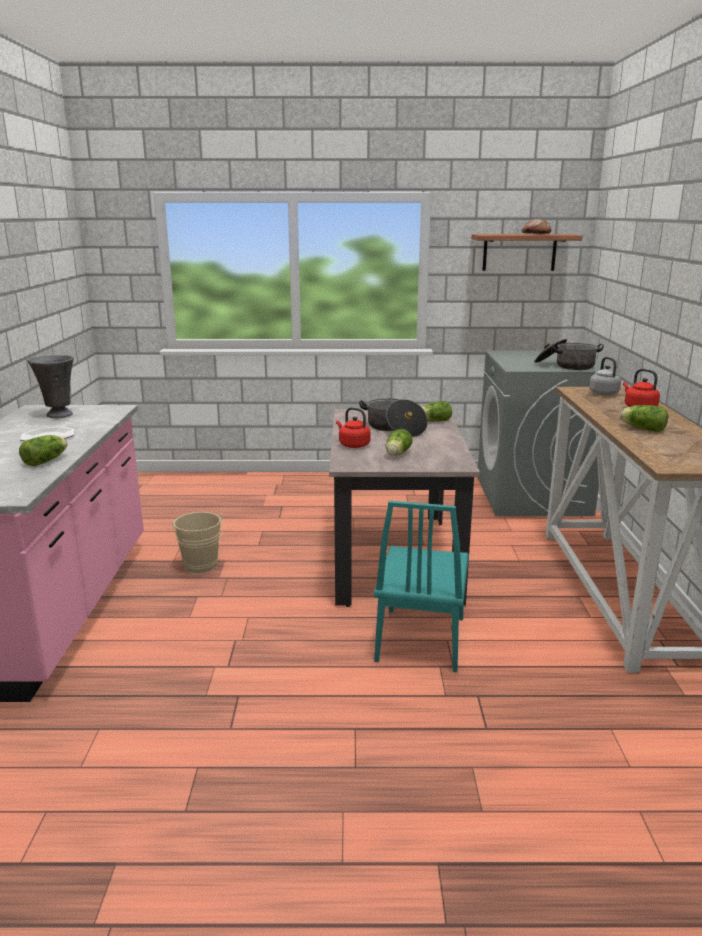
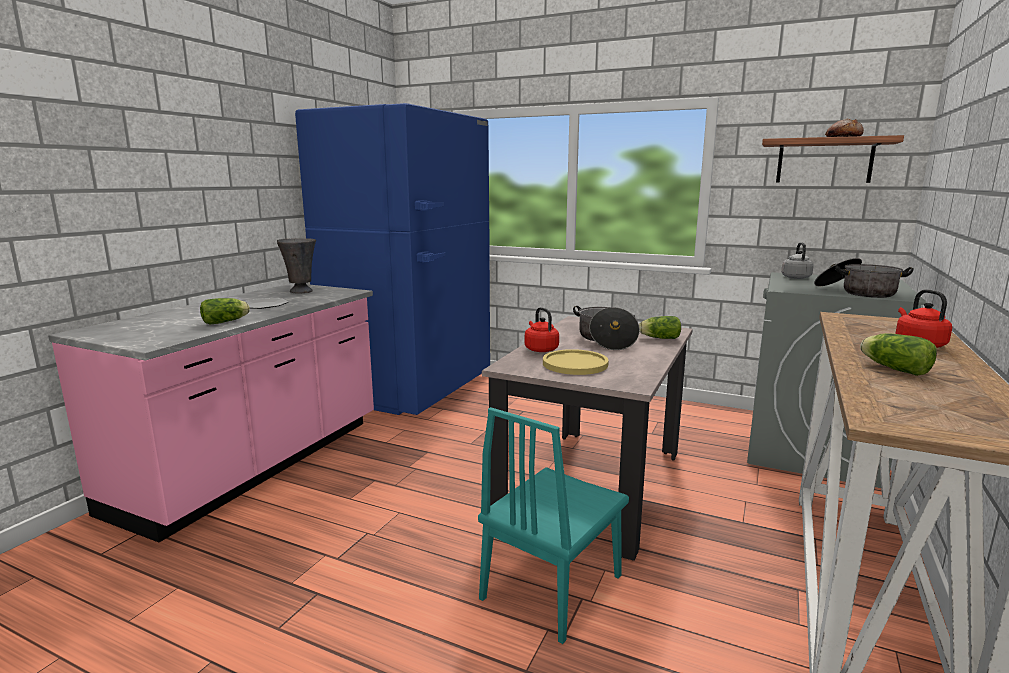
camera: 25 degrees right, 5 degrees down
beige bucket [171,512,223,574] -> none
lettuce [386,429,413,456] -> yellow plate [543,349,609,375]
grey kettle [589,357,621,395] -> grey kettle moved to [781,242,814,279]
none -> blue fridge [295,103,490,415]

